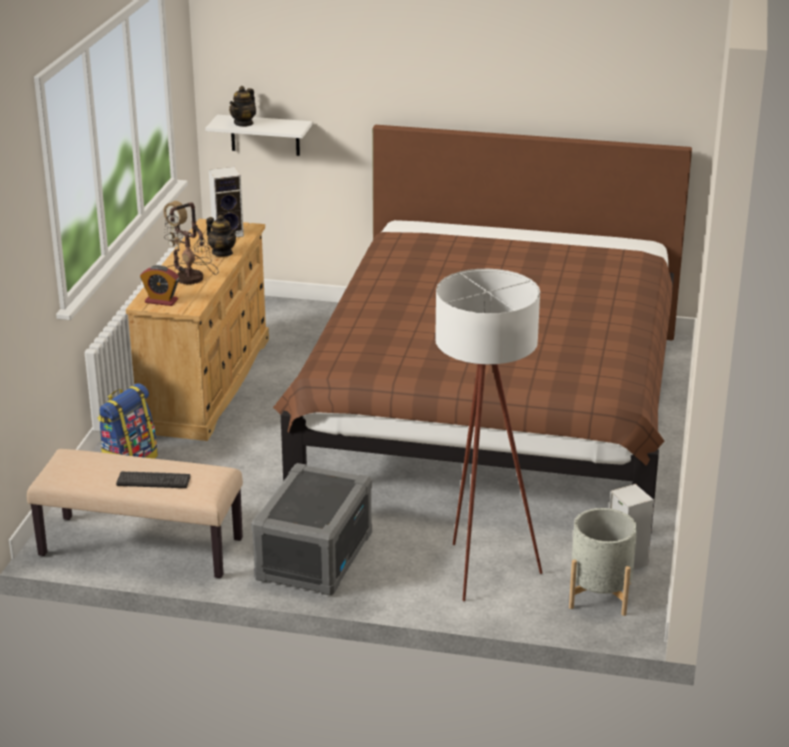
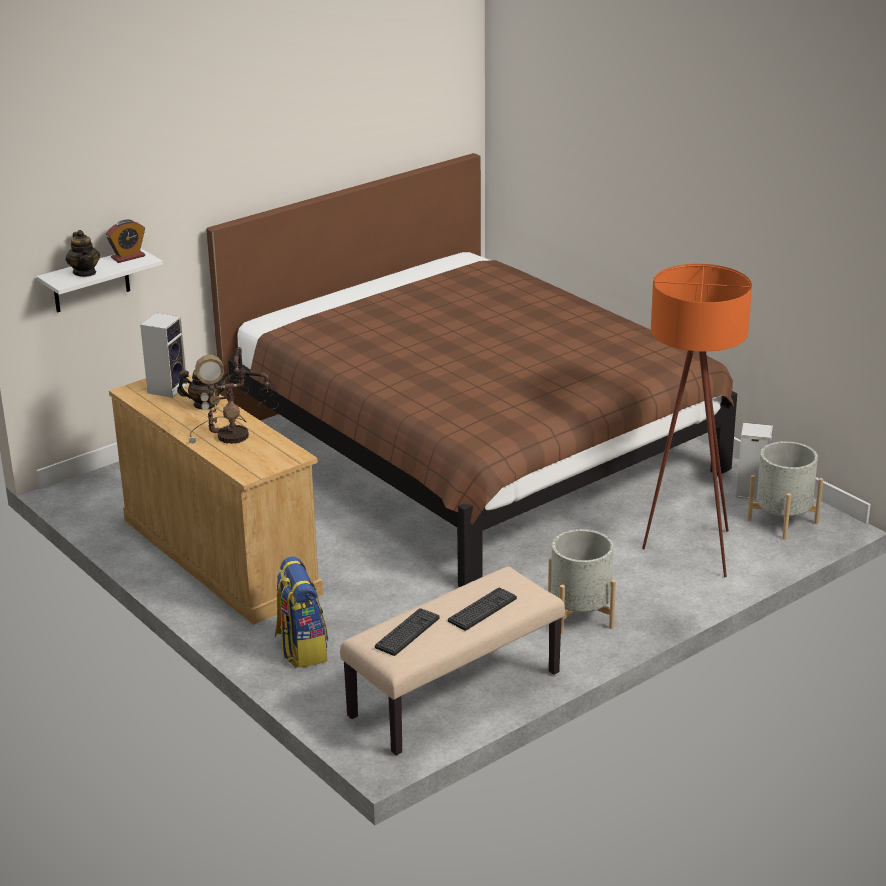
camera: 50 degrees left, 0 degrees up
alarm clock [140,265,179,306] -> alarm clock moved to [106,220,145,263]
grey storage box [251,463,372,596] -> grey planter [548,529,616,634]
white floor lamp [435,269,543,601] -> orange floor lamp [642,264,752,577]
none -> keyboard [375,608,440,656]

